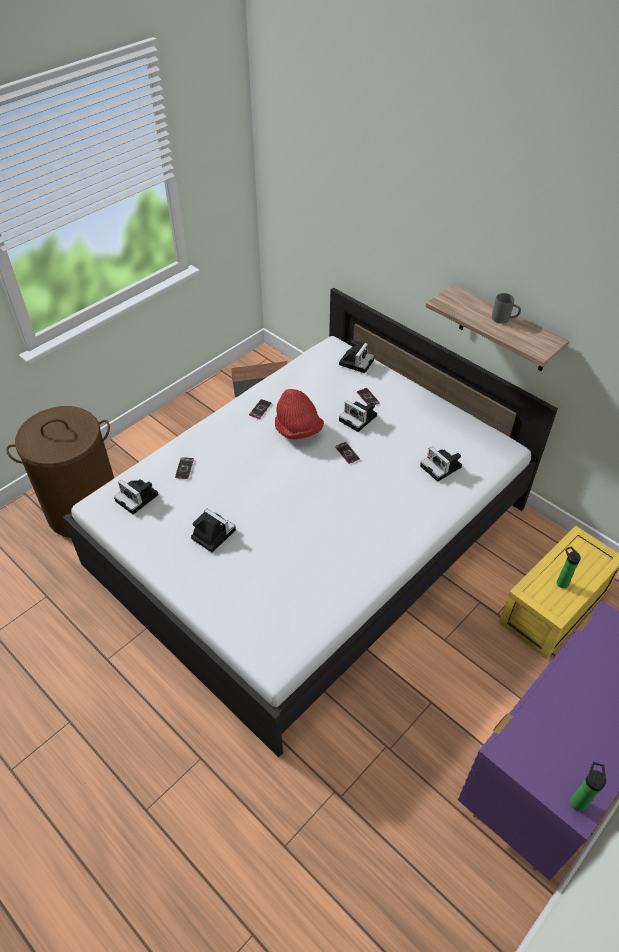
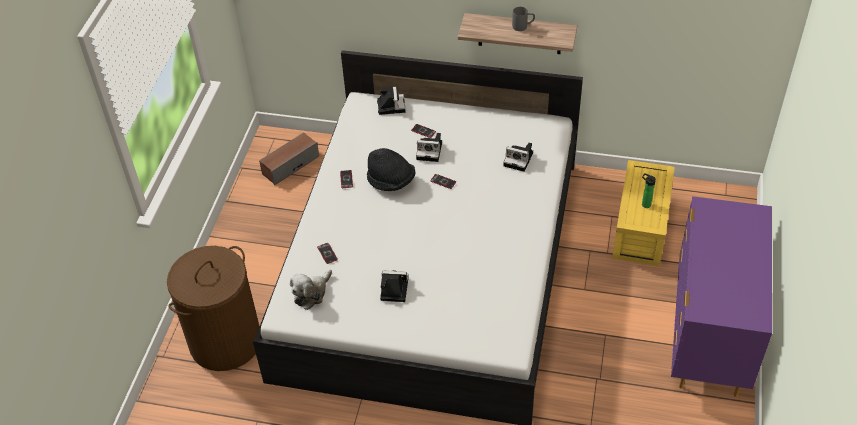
camera: 30 degrees left, 0 degrees up
camera [114,479,159,515] -> plush toy [290,269,332,310]
red hat [275,389,324,439] -> black hat [367,148,415,191]
bottle [570,762,606,812] -> none

